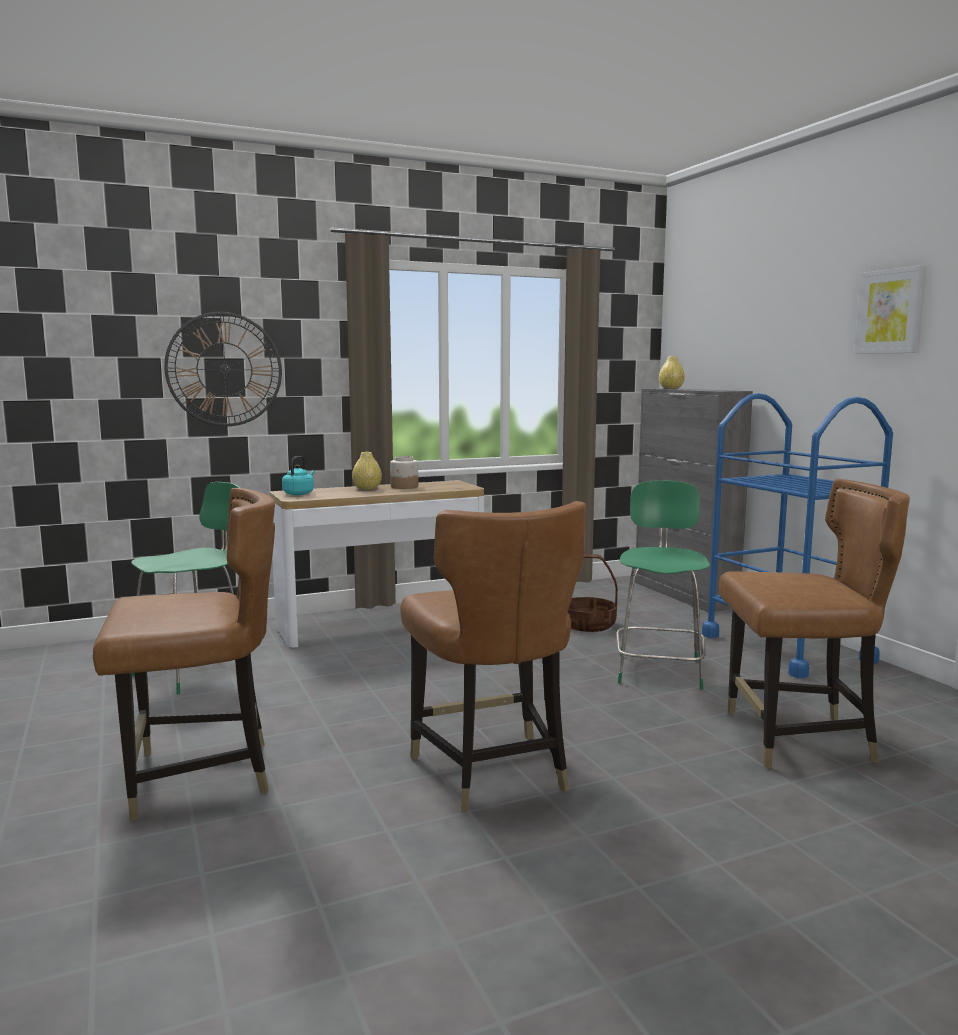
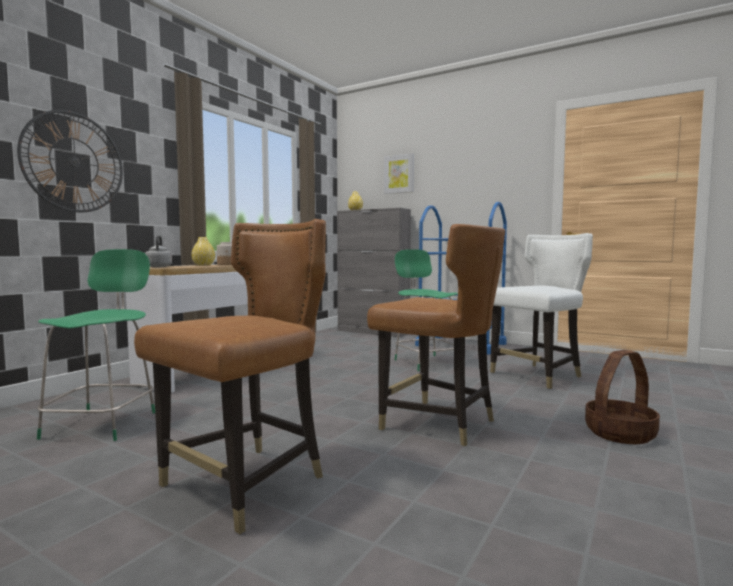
camera: 35 degrees left, 5 degrees down
turquoise kettle [282,456,315,495] -> grey kettle [145,235,172,267]
basket [568,554,618,632] -> basket moved to [585,350,660,444]
brown chair [719,479,910,769] -> white chair [490,233,593,389]
picture [854,265,927,354] -> picture moved to [384,153,414,194]

